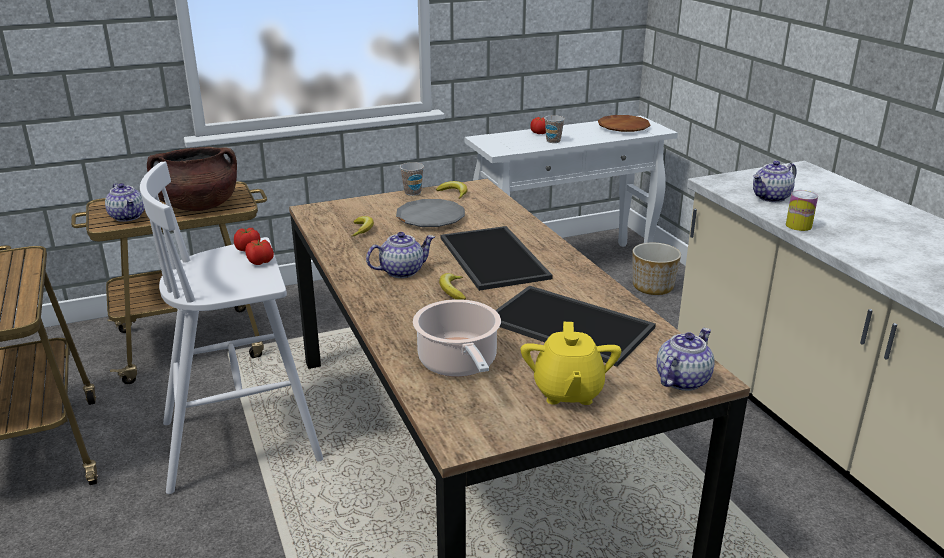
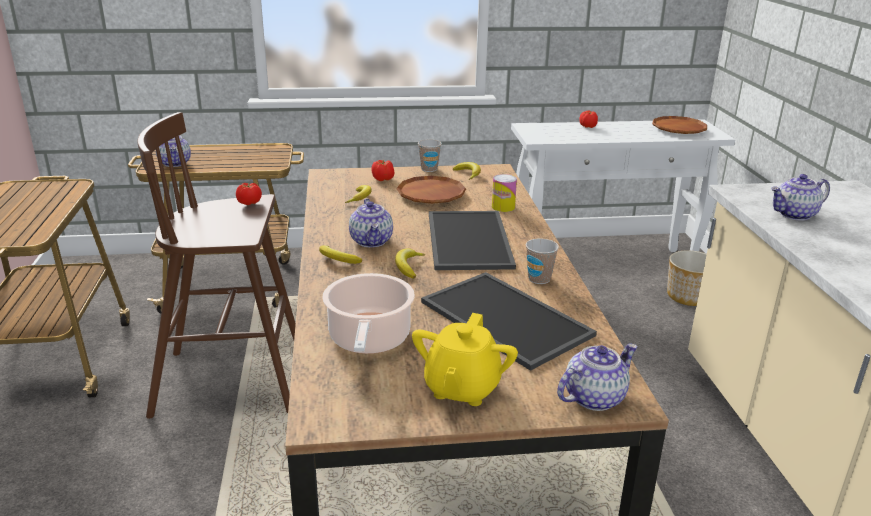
camera: 15 degrees right, 0 degrees up
white stool [140,162,323,494] -> brown stool [137,112,296,419]
brown cooking pot [147,147,237,211] -> none
tomato [245,239,274,265] -> tomato moved to [371,160,394,181]
teapot [366,232,435,278] -> teapot turned 90 degrees clockwise [349,198,393,247]
grey plate [396,199,465,227] -> brown plate [396,176,466,204]
cup [544,115,565,143] -> cup moved to [526,238,559,284]
can [786,190,818,231] -> can moved to [492,174,517,212]
none -> banana [319,245,362,264]

